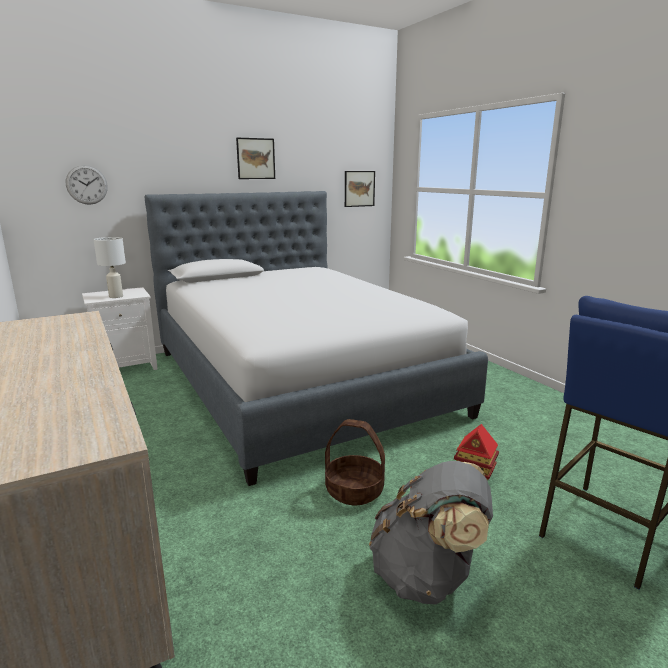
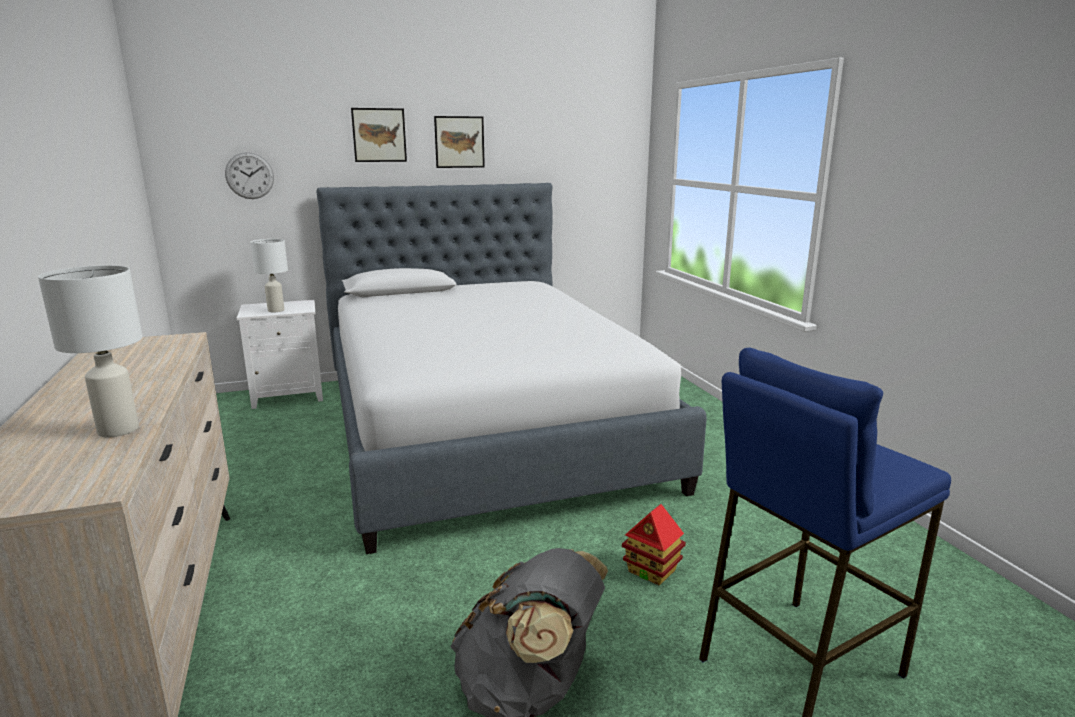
camera: 10 degrees right, 0 degrees up
basket [325,419,385,505] -> none
picture [345,171,375,207] -> picture moved to [351,108,407,162]
none -> white table lamp [38,265,143,437]

